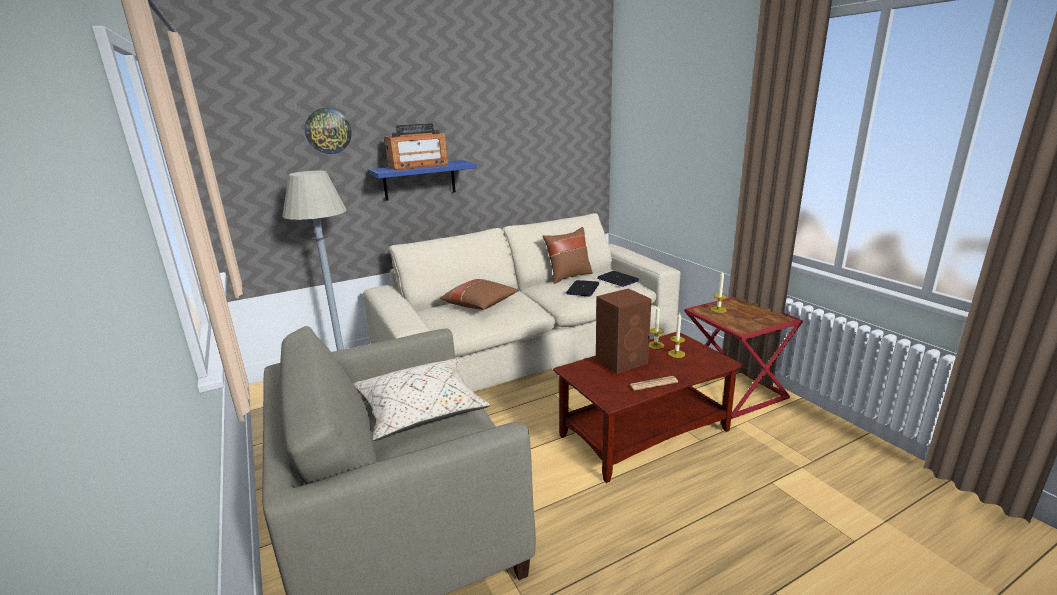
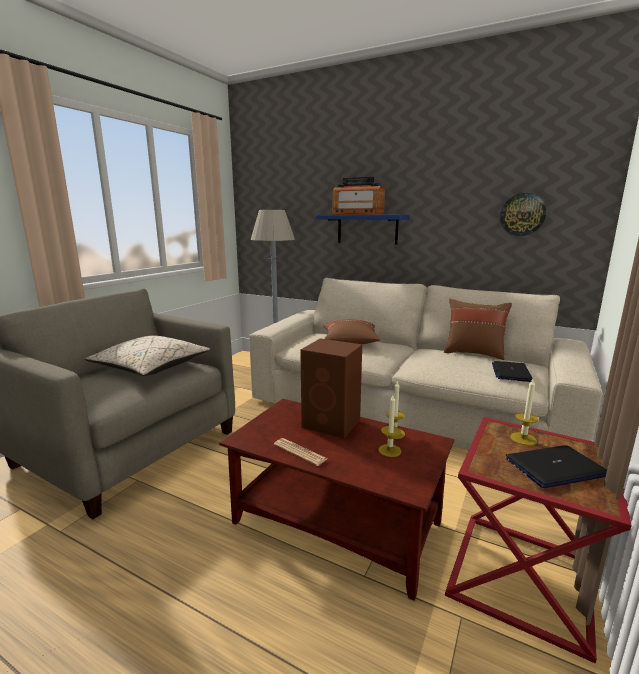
camera: 55 degrees right, 5 degrees down
wall clock [305,108,352,154] -> wall clock moved to [500,193,546,236]
laptop [566,280,599,296] -> laptop moved to [506,445,607,488]

